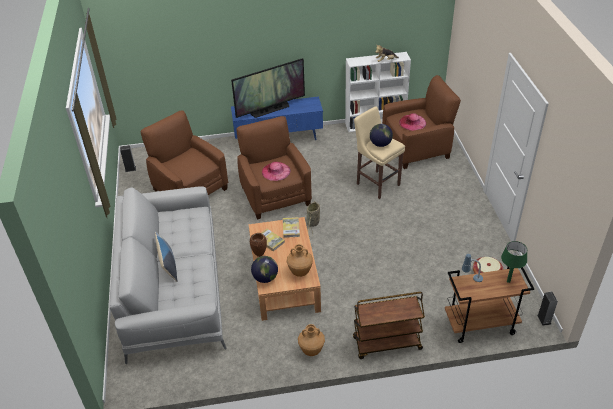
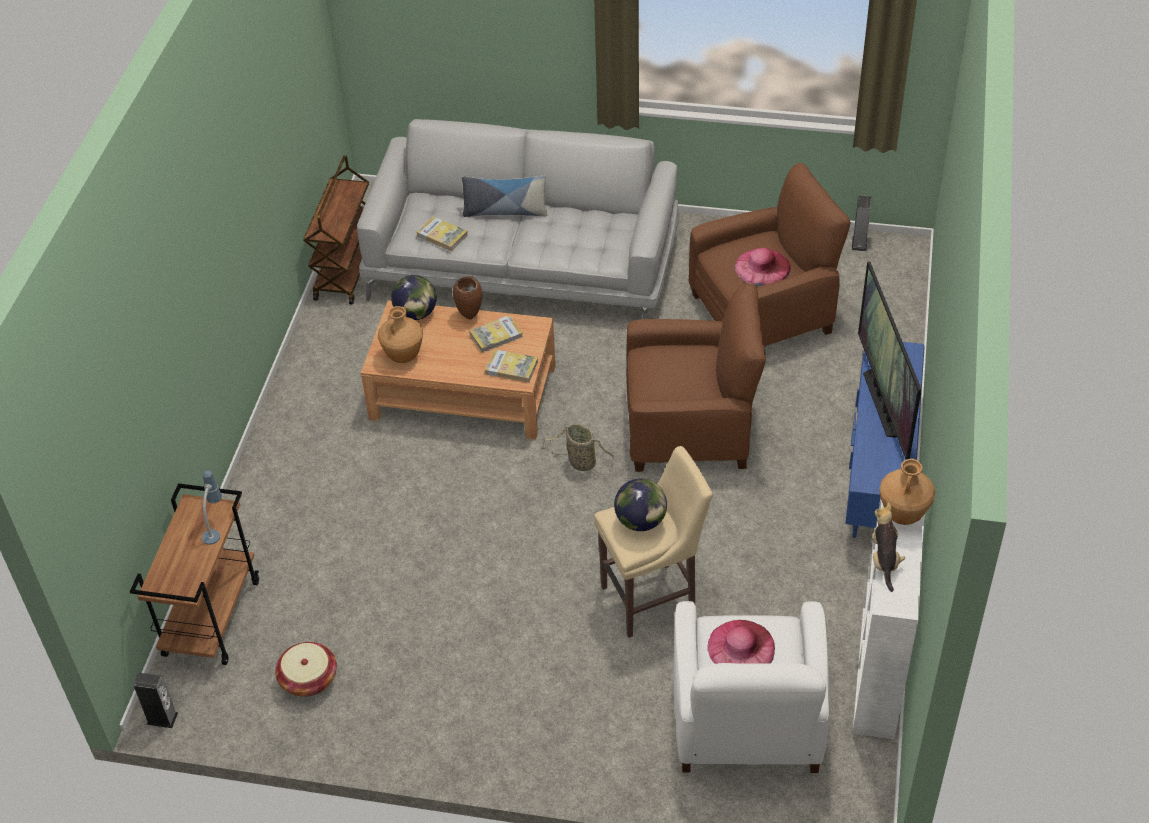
camera: 110 degrees right, 5 degrees up
pink hat [262,162,291,181] -> pink hat moved to [735,248,791,286]
brown vase [298,324,325,356] -> brown vase moved to [879,458,936,525]
brown cart [353,292,425,359] -> brown cart moved to [303,155,369,305]
brown armchair [382,75,461,169] -> white armchair [674,601,830,773]
green table lamp [501,241,527,283] -> none
none -> book [417,216,468,251]

